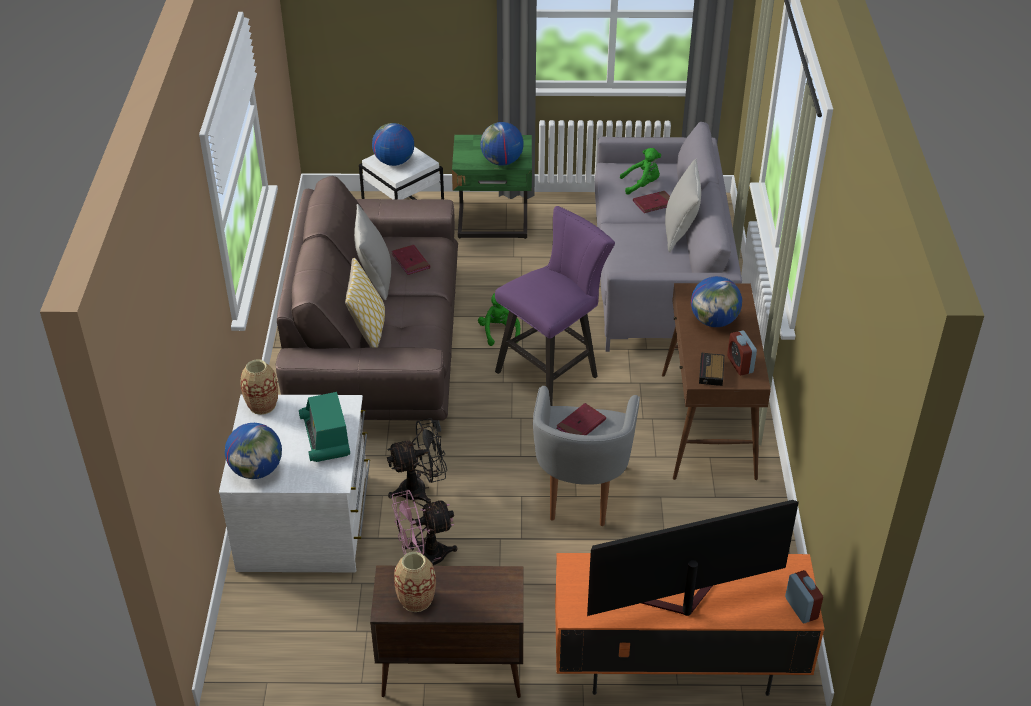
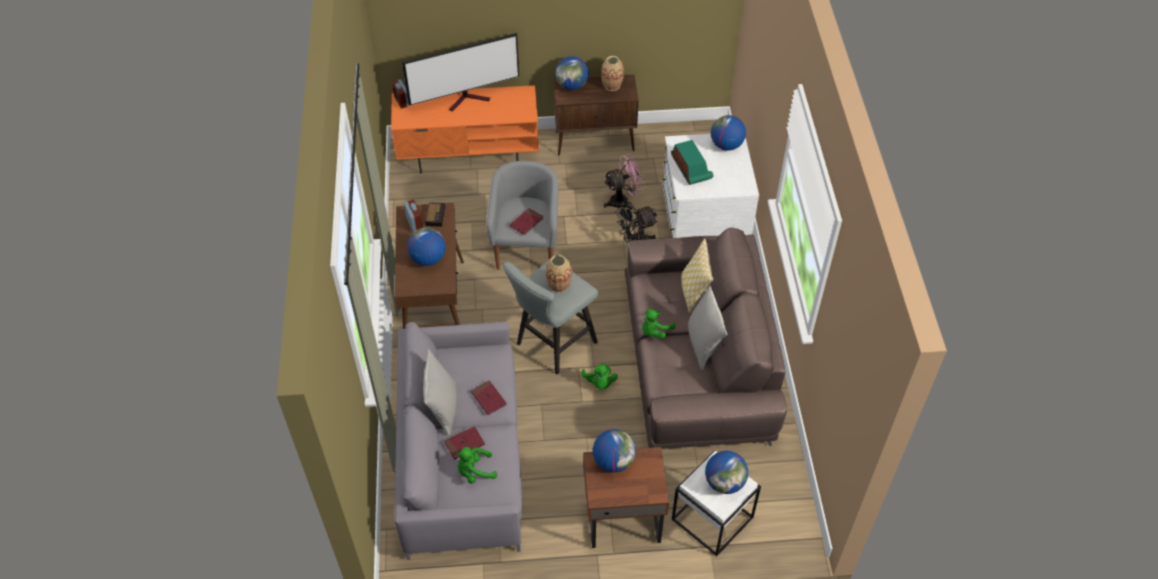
camera: 175 degrees right, 10 degrees up
vase [240,360,278,415] -> vase moved to [546,255,572,293]
red book [392,245,430,275] -> red book moved to [471,380,507,415]
green nightstand [452,135,532,239] -> brown nightstand [583,447,669,548]
purple stool [495,206,615,406] -> grey stool [503,258,598,375]
none -> globe [555,56,589,90]
none -> green plush toy [642,309,675,339]

